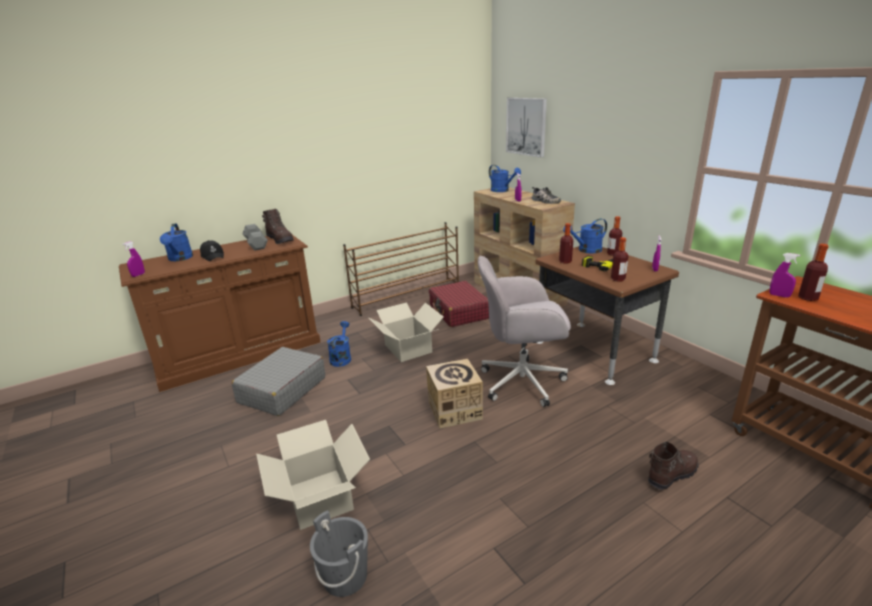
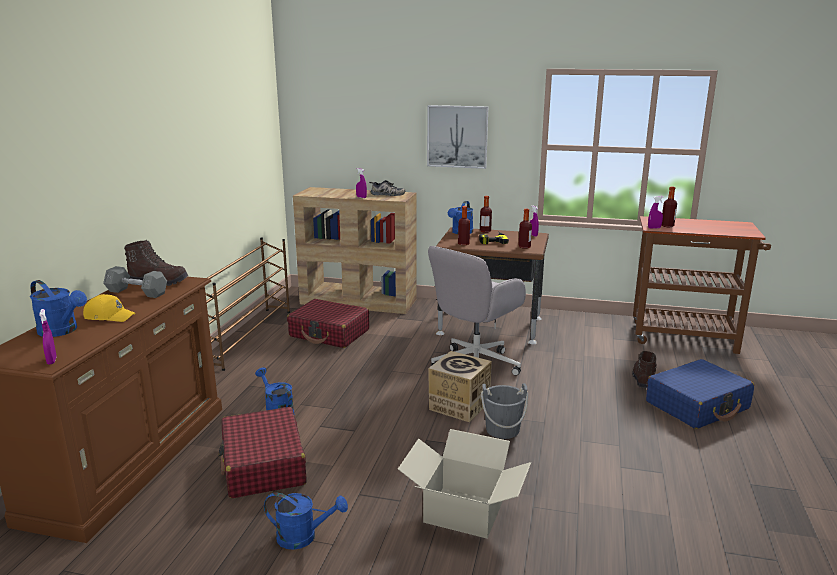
camera: 45 degrees left, 5 degrees down
black cap [200,240,224,261] -> yellow cap [83,294,136,322]
grey suitcase [232,347,325,416] -> red suitcase [219,407,307,498]
grey bucket [310,510,368,597] -> grey bucket moved to [481,383,528,439]
cardboard box [369,303,443,362] -> none
blue watering can [489,165,521,192] -> blue watering can moved to [264,492,348,550]
picture [506,98,547,157] -> picture moved to [427,105,488,169]
none -> blue suitcase [646,359,754,429]

